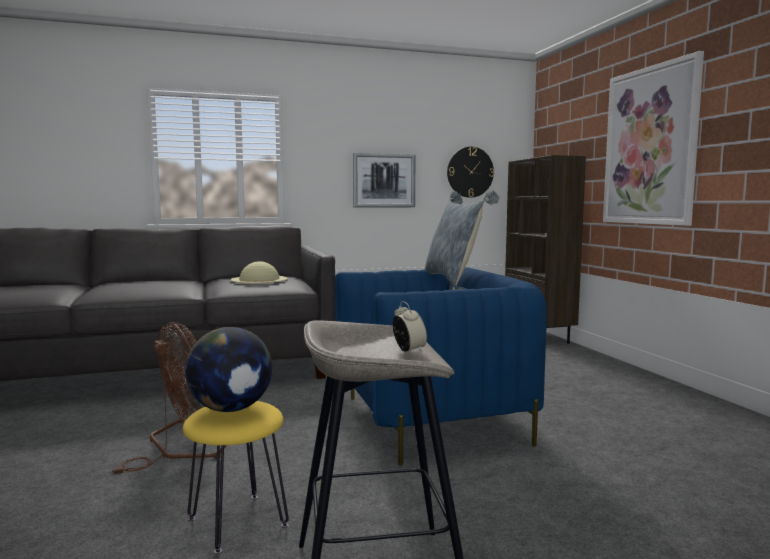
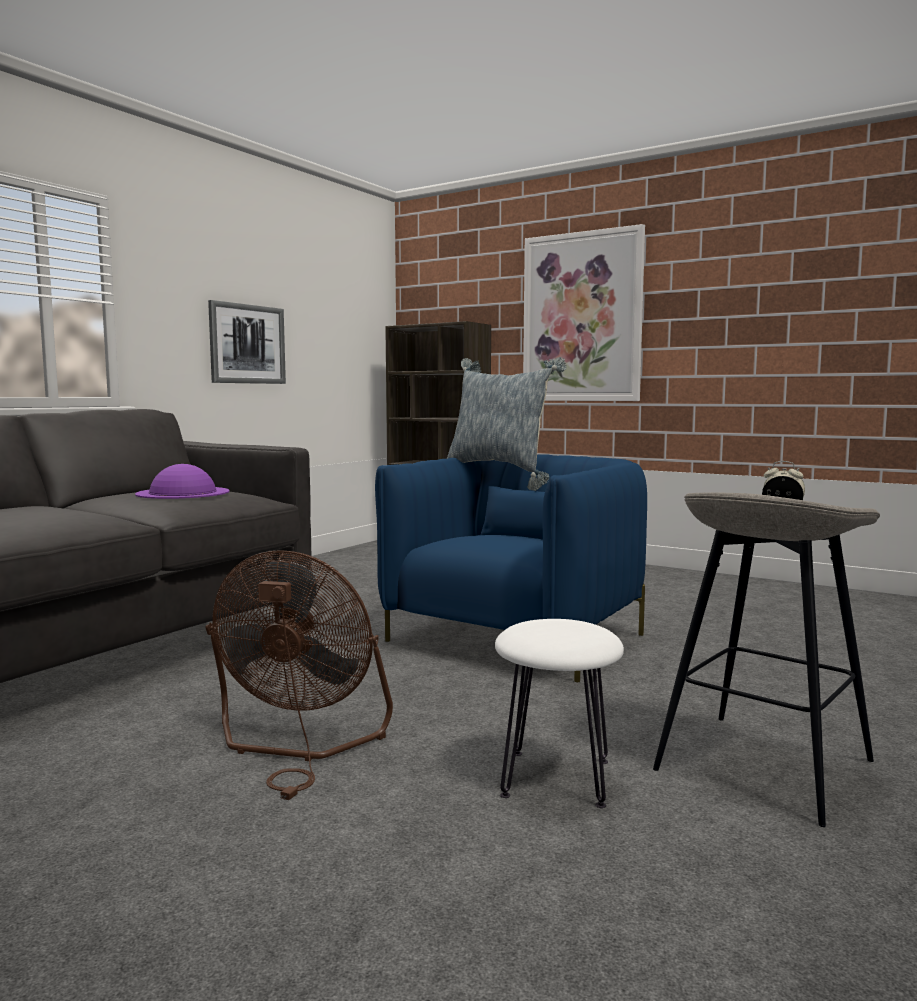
camera: 40 degrees left, 0 degrees up
yellow stool [183,401,289,554] -> white stool [495,619,624,808]
globe [185,327,272,412] -> none
beige hat [231,261,288,283] -> purple hat [135,464,230,499]
wall clock [447,147,494,198] -> none

